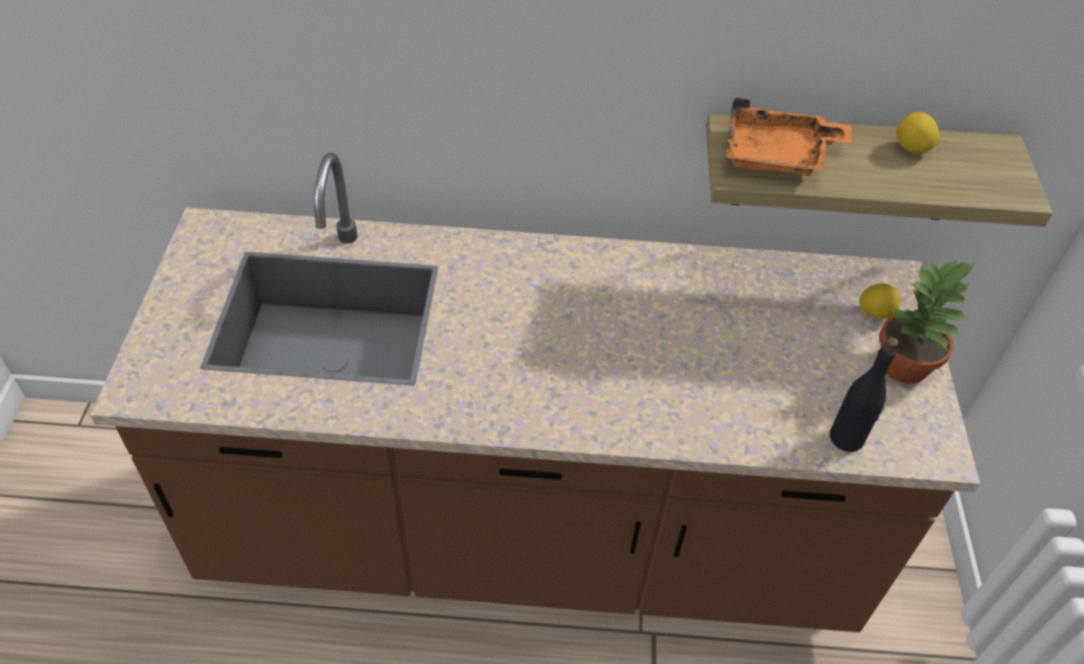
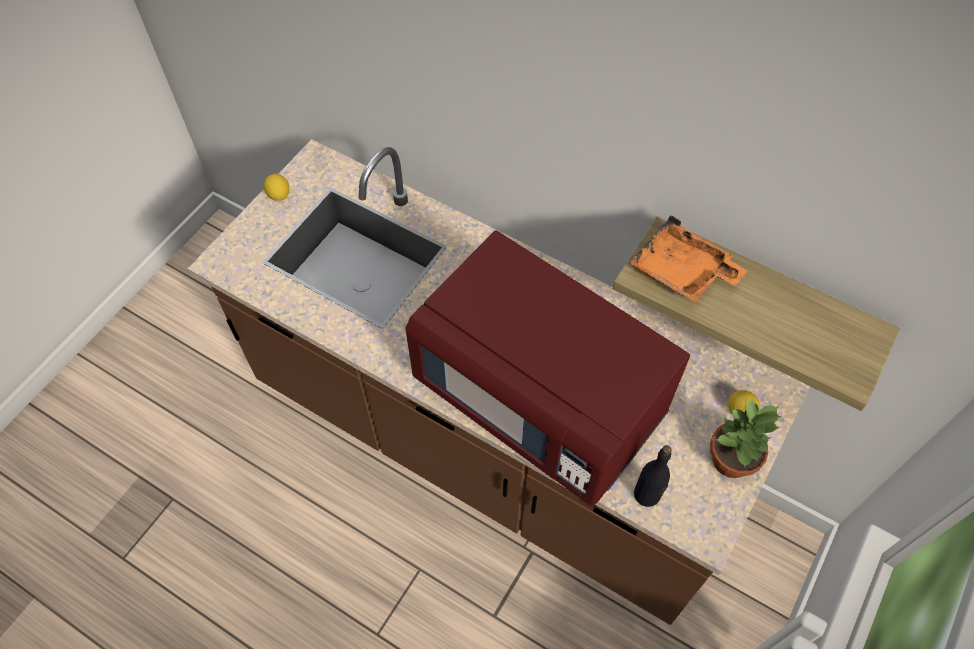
camera: 30 degrees right, 10 degrees up
lemon [896,112,939,154] -> lemon moved to [264,174,289,201]
none -> red microwave [405,230,690,506]

